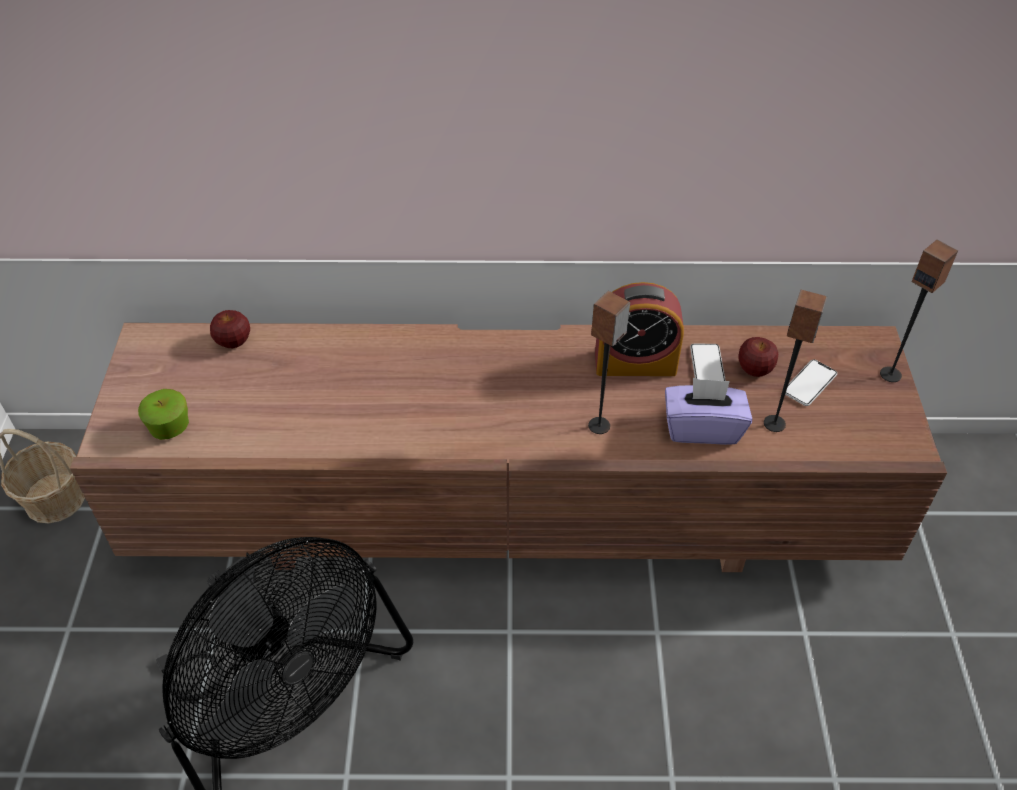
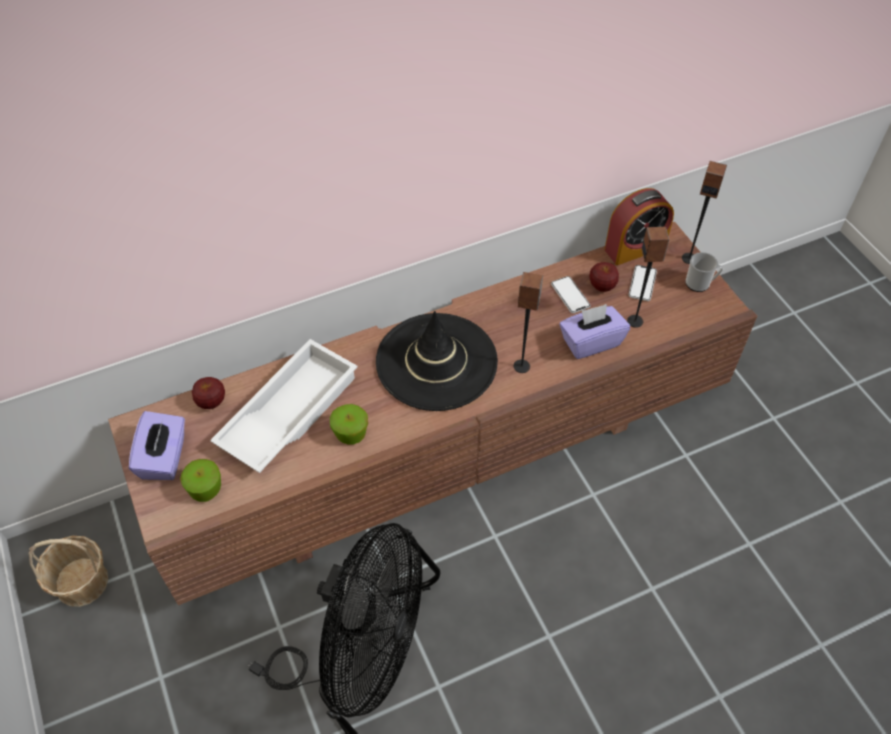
camera: 25 degrees left, 5 degrees up
alarm clock [595,282,684,376] -> alarm clock moved to [604,188,674,265]
none -> purple tissue box [129,411,185,480]
none -> white tray [210,339,358,473]
none -> apple [330,404,368,444]
none -> black hat [376,311,498,411]
none -> mug [685,252,723,292]

